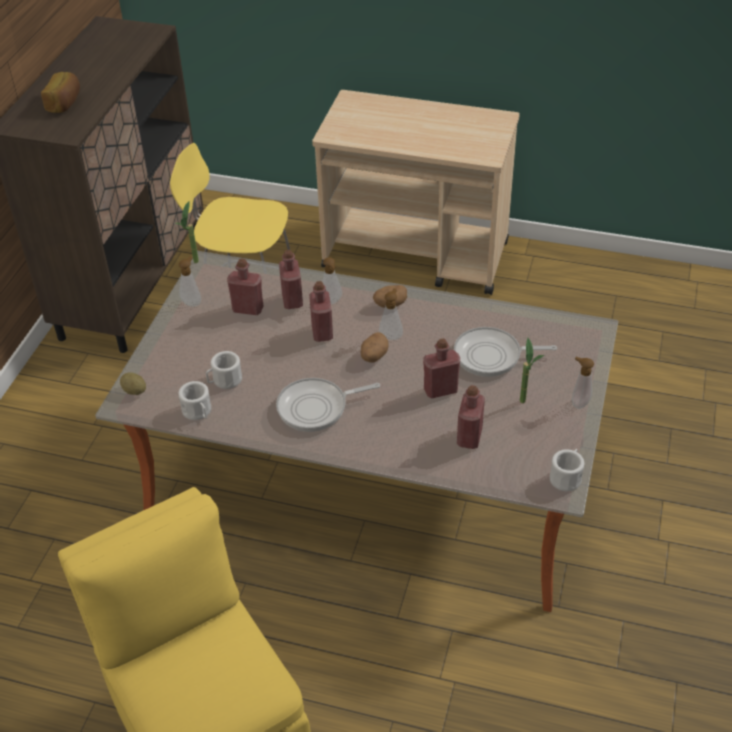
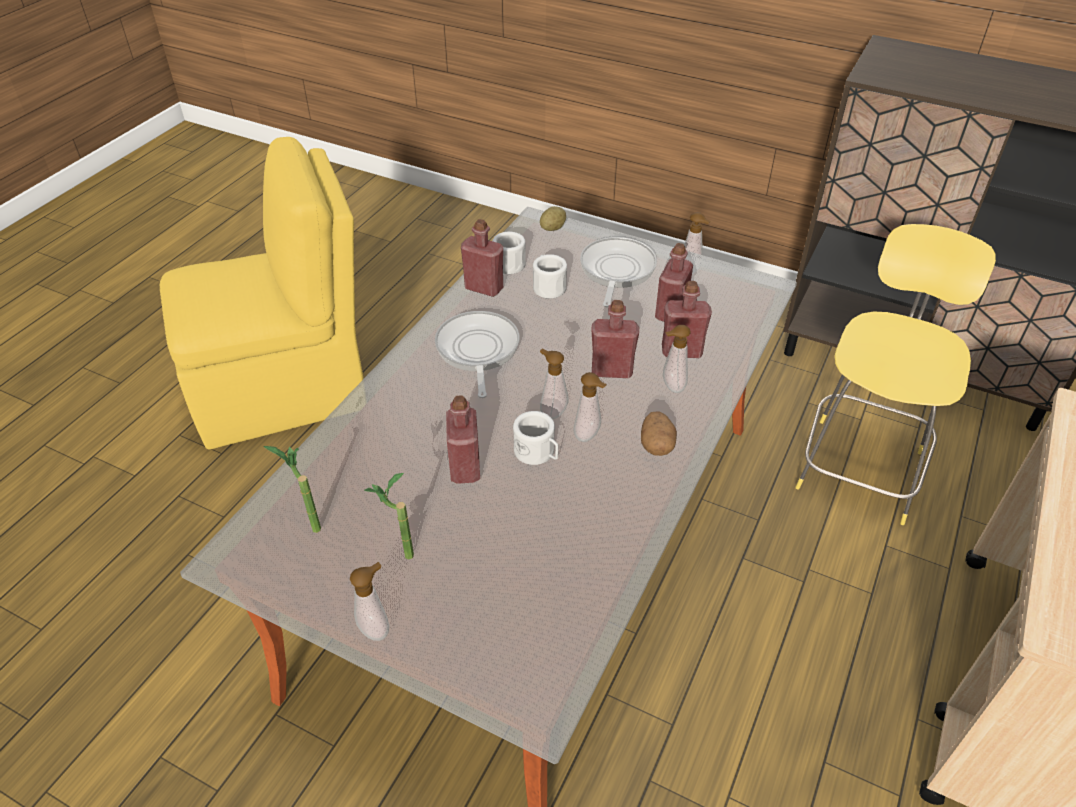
camera: 100 degrees right, 0 degrees up
bread [41,72,80,113] -> none
potted plant [175,201,199,263] -> potted plant moved to [263,446,321,533]
potato [361,332,389,363] -> soap dispenser [540,348,569,420]
frying pan [454,327,557,377] -> frying pan moved to [580,237,657,307]
red bottle [457,385,485,449] -> red bottle moved to [461,219,503,297]
white mug [550,449,584,491] -> white mug moved to [513,411,558,465]

